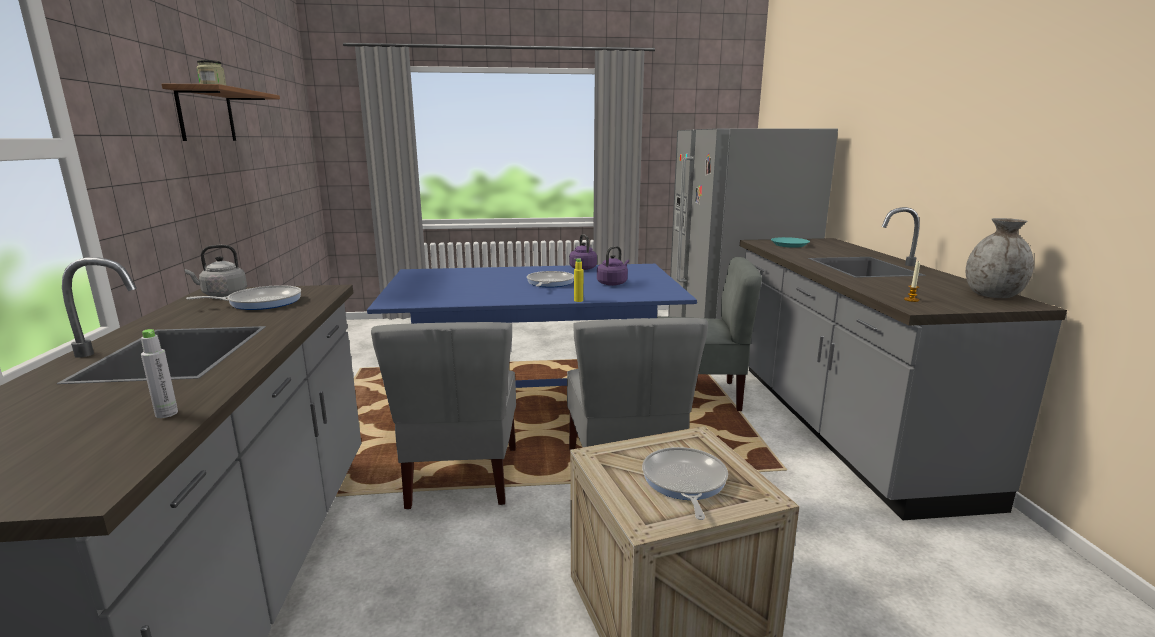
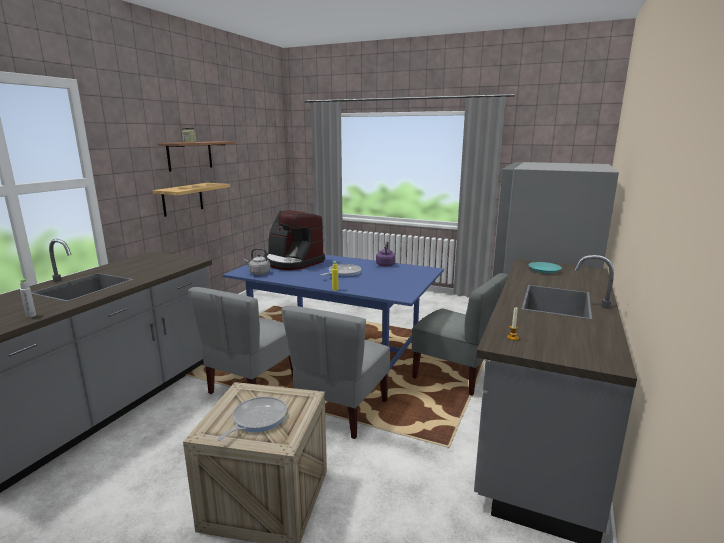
camera: 30 degrees right, 0 degrees up
grey kettle [185,245,247,297] -> grey kettle moved to [244,248,270,275]
frying pan [186,285,301,310] -> none
purple kettle [597,246,629,286] -> none
grey vase [966,218,1034,298] -> none
none -> shelf [152,183,230,217]
none -> coffee machine [263,210,325,270]

